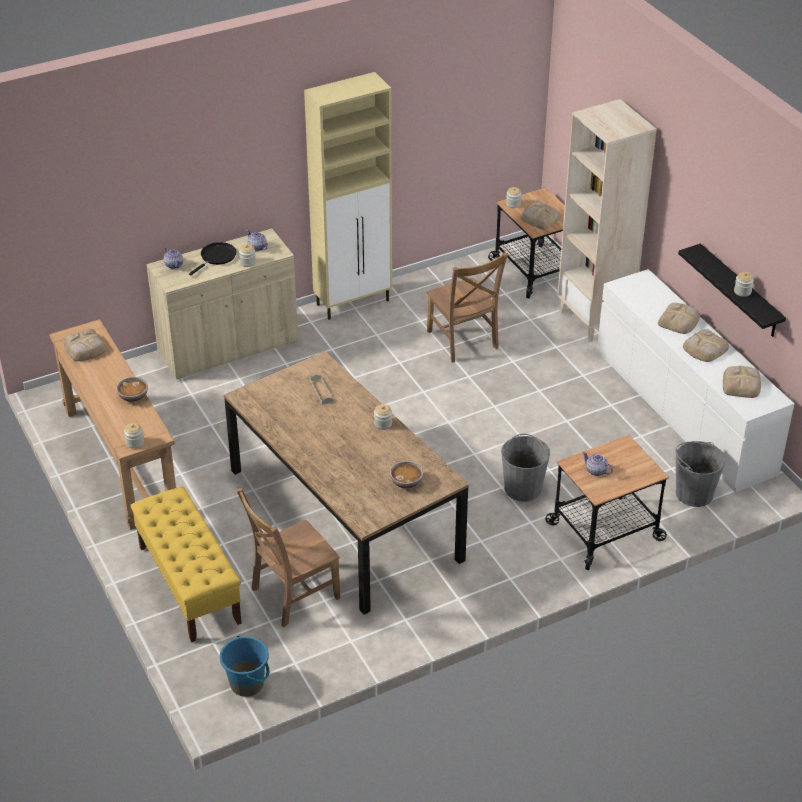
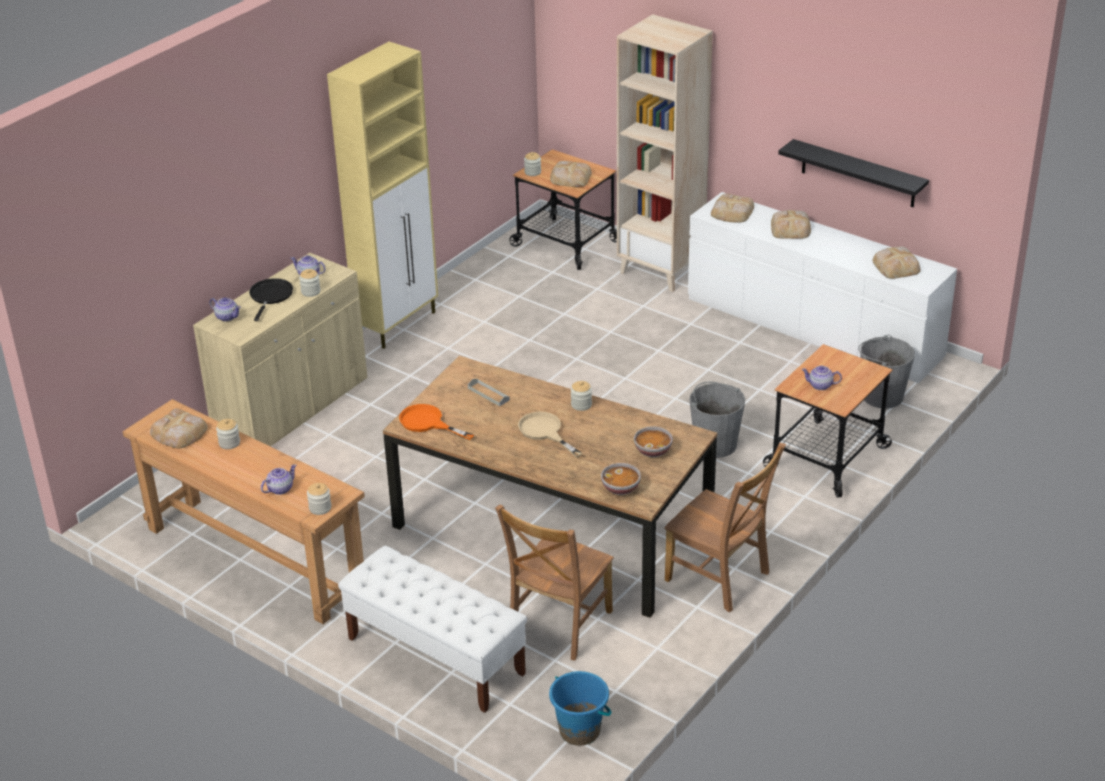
camera: 25 degrees left, 5 degrees down
bowl [117,377,148,402] -> bowl moved to [601,463,641,495]
yellow bench [130,487,242,643] -> white bench [338,545,527,713]
brown chair [427,252,508,363] -> brown chair moved to [664,442,786,612]
bread [683,329,729,362] -> bread moved to [711,193,754,223]
jar [734,272,754,297] -> jar moved to [216,419,240,449]
none -> teapot [261,464,297,495]
none -> orange frying pan [399,404,474,440]
none -> beige frying pan [518,411,582,457]

